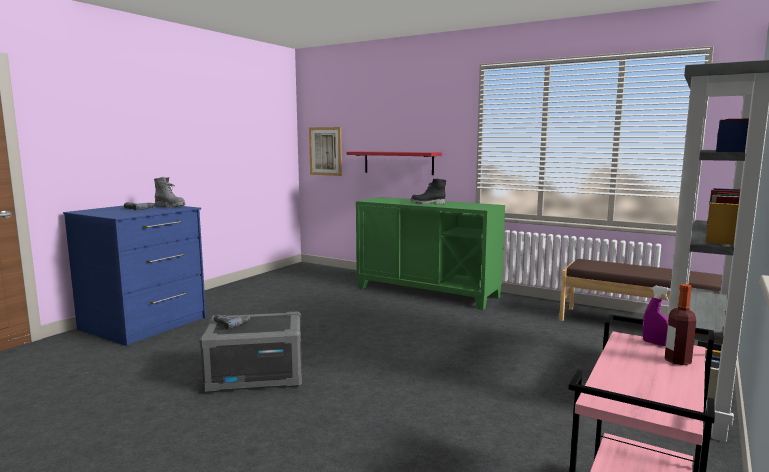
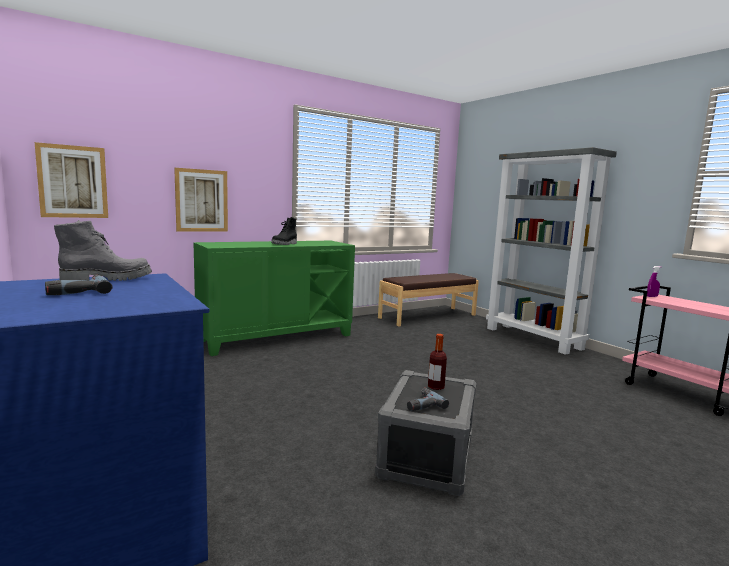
camera: 65 degrees left, 0 degrees up
red shelf [347,151,442,175] -> picture [174,168,228,232]
bottle [665,284,696,365] -> bottle moved to [428,334,447,390]

